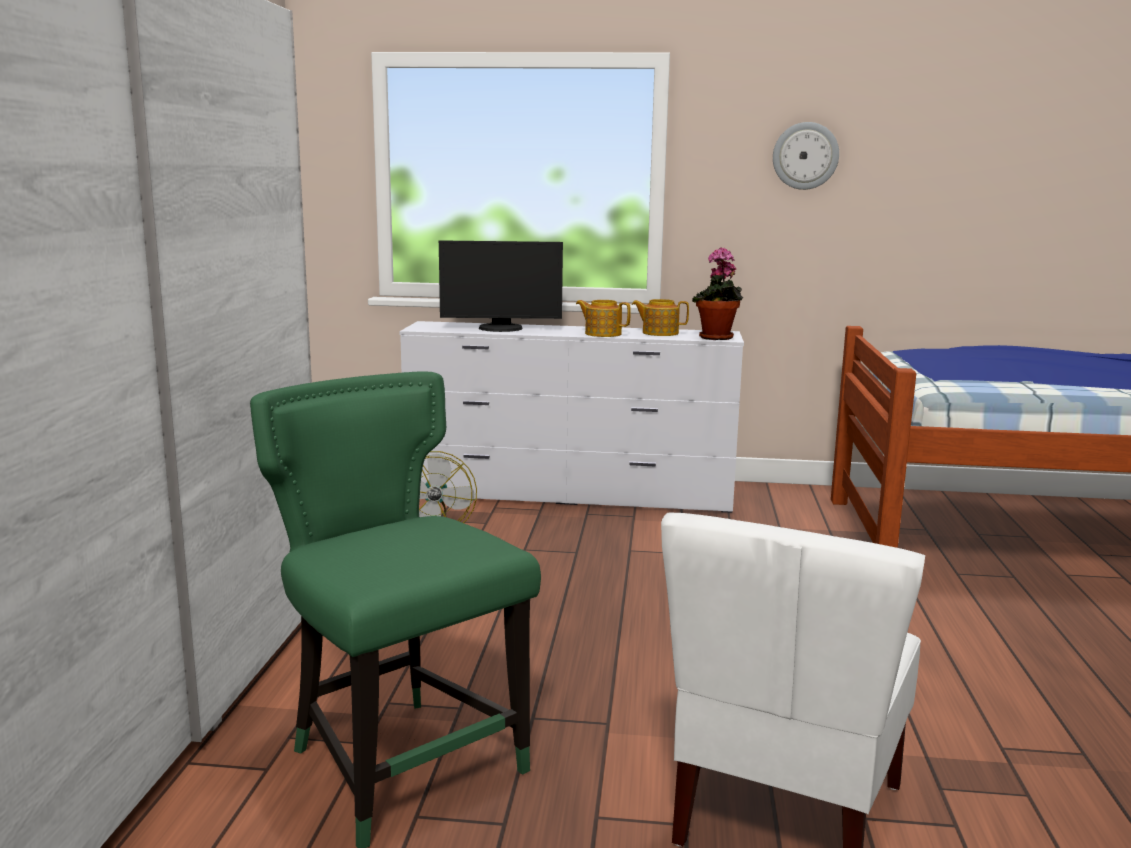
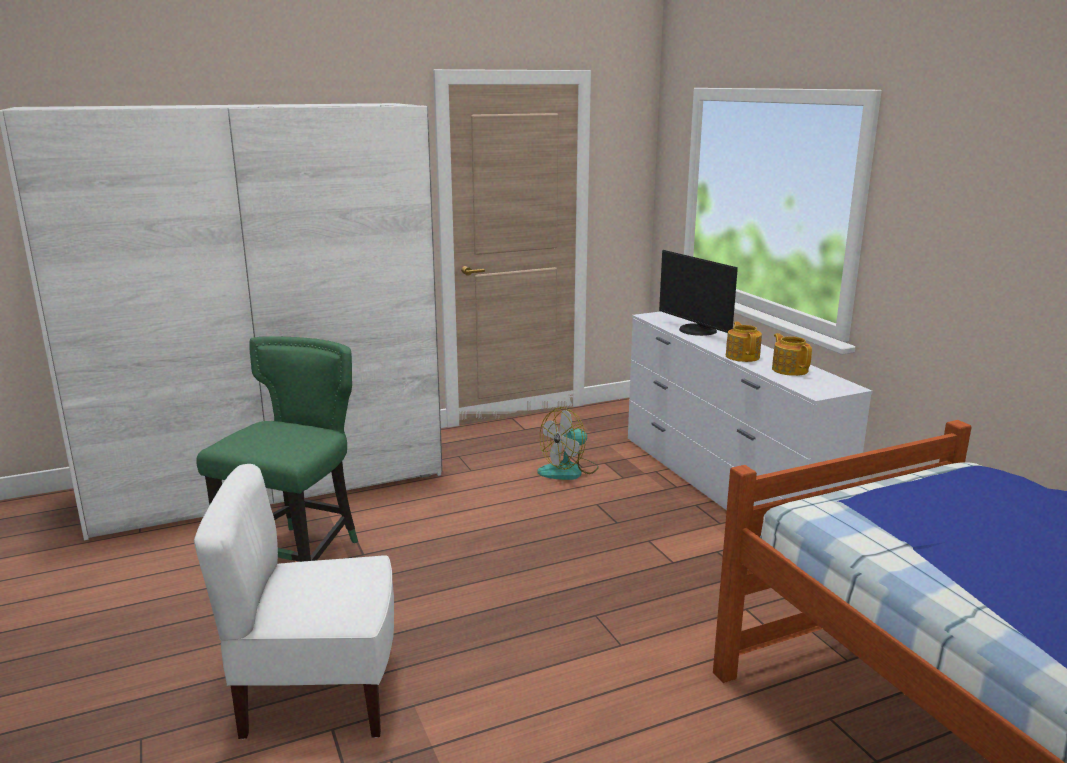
camera: 60 degrees right, 5 degrees up
potted plant [692,247,743,340] -> none
wall clock [773,122,839,190] -> none

